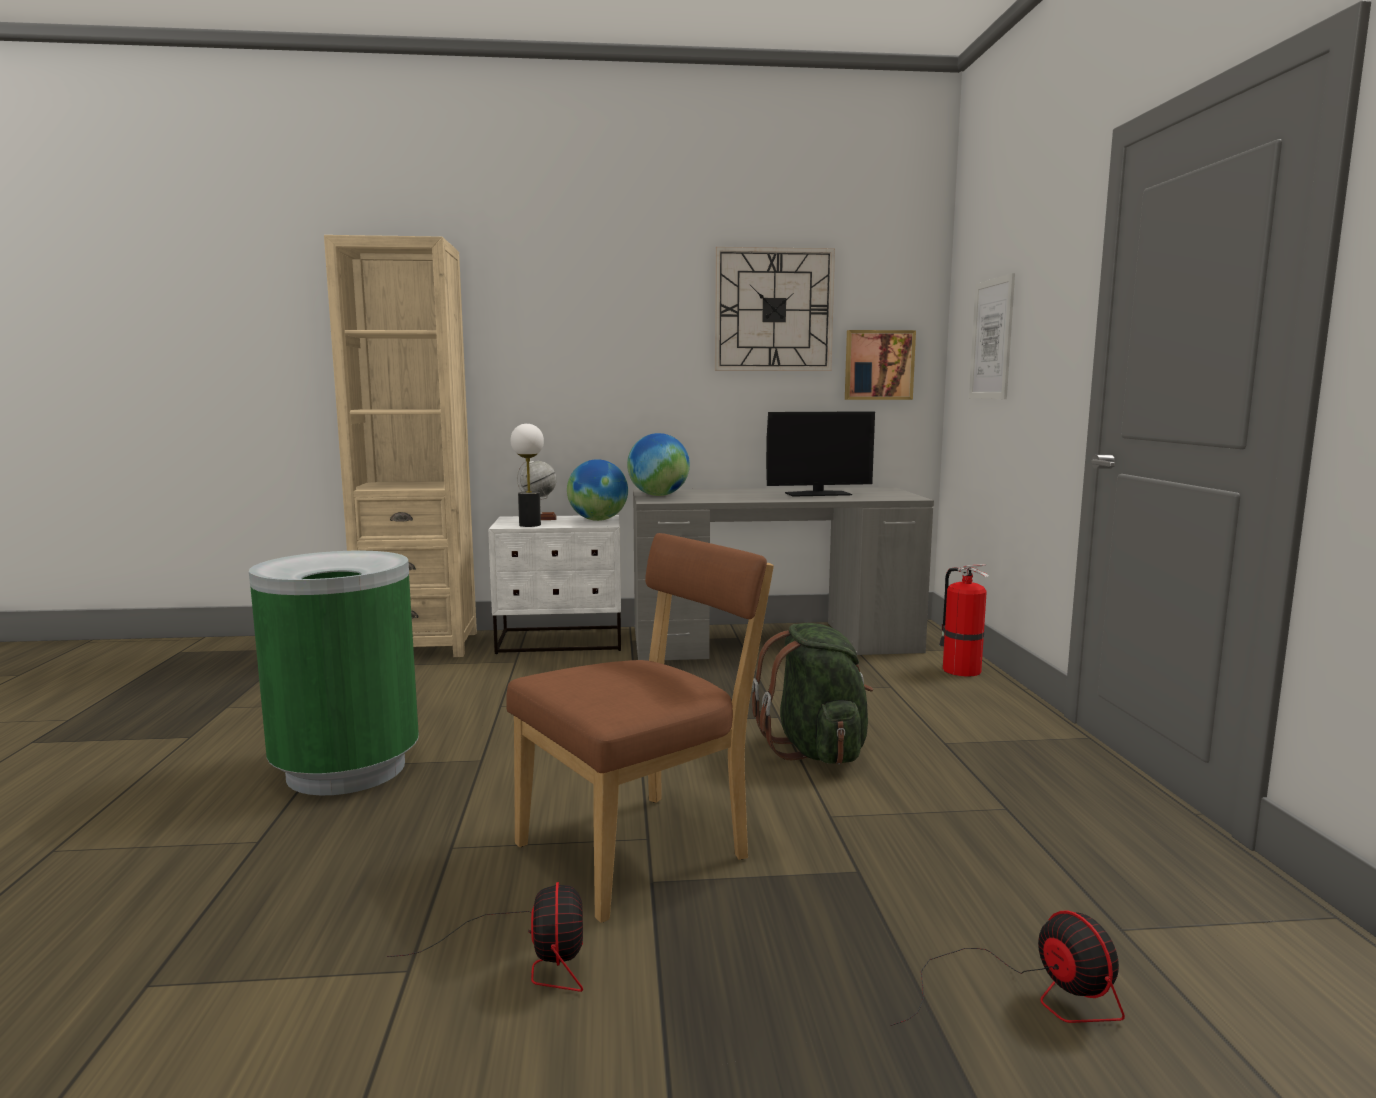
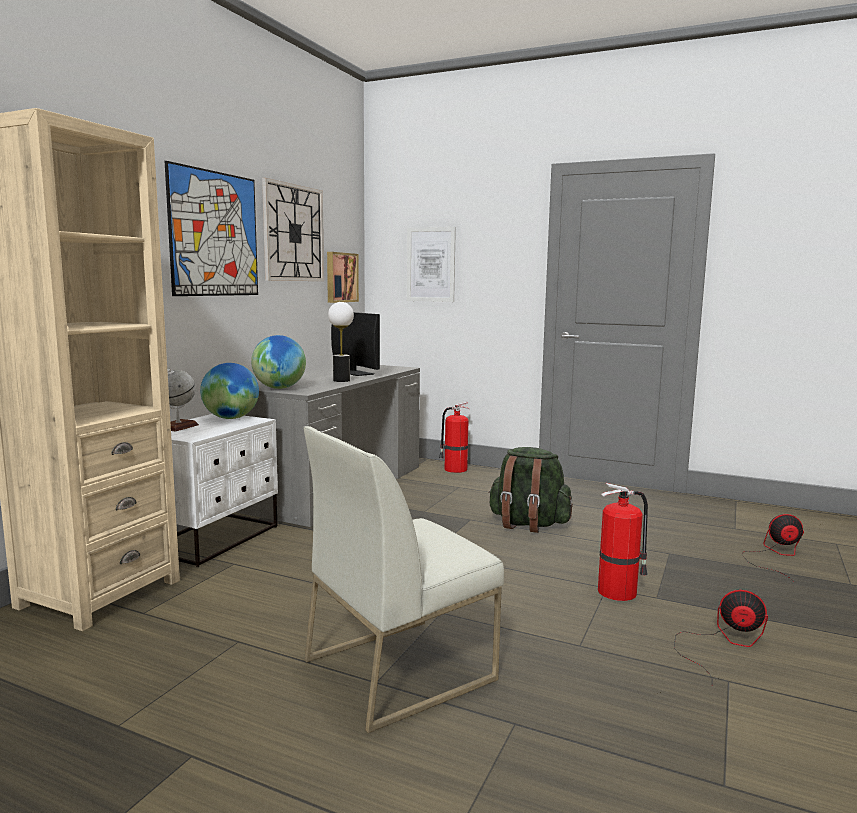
camera: 60 degrees left, 0 degrees up
green trash can [249,551,419,795] -> white chair [304,426,504,733]
brown chair [506,533,774,923] -> fire extinguisher [598,483,648,601]
table lamp [511,424,544,527] -> table lamp moved to [328,302,354,382]
monitor [766,412,875,497] -> monitor turned 60 degrees counterclockwise [331,312,380,376]
none -> picture [165,161,258,296]

